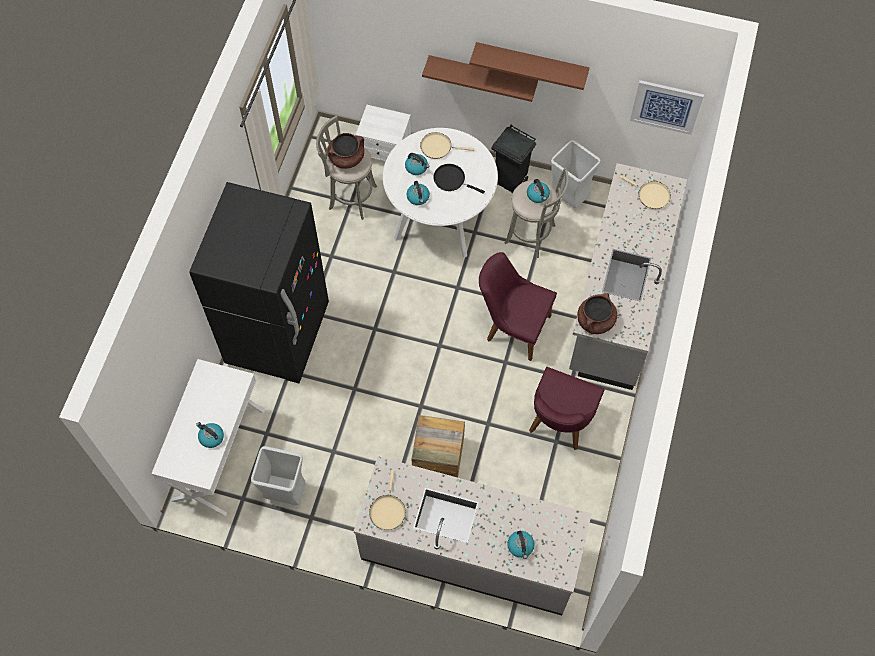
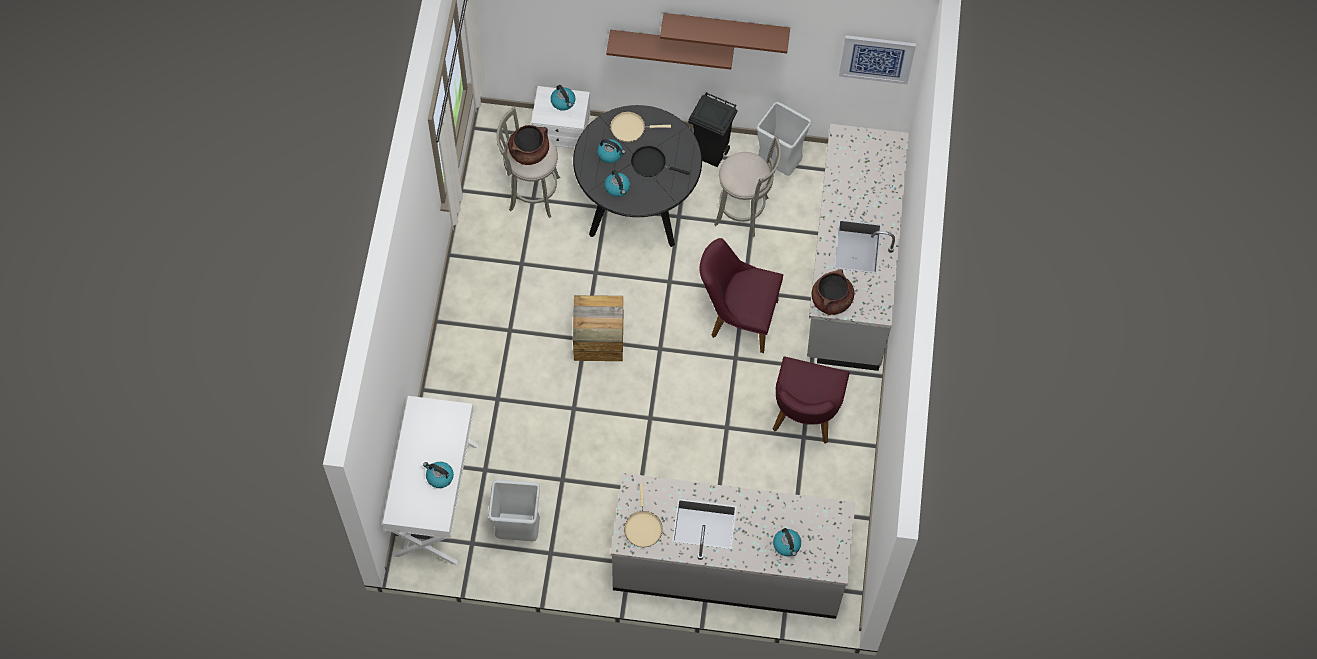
camera: 10 degrees left, 0 degrees up
black fridge [190,182,329,383] -> none
white dining table [383,128,498,258] -> black dining table [573,105,702,247]
crate [411,415,465,478] -> crate moved to [573,295,623,361]
kettle [527,179,550,203] -> kettle moved to [551,85,575,111]
beige frying pan [620,175,671,209] -> none

